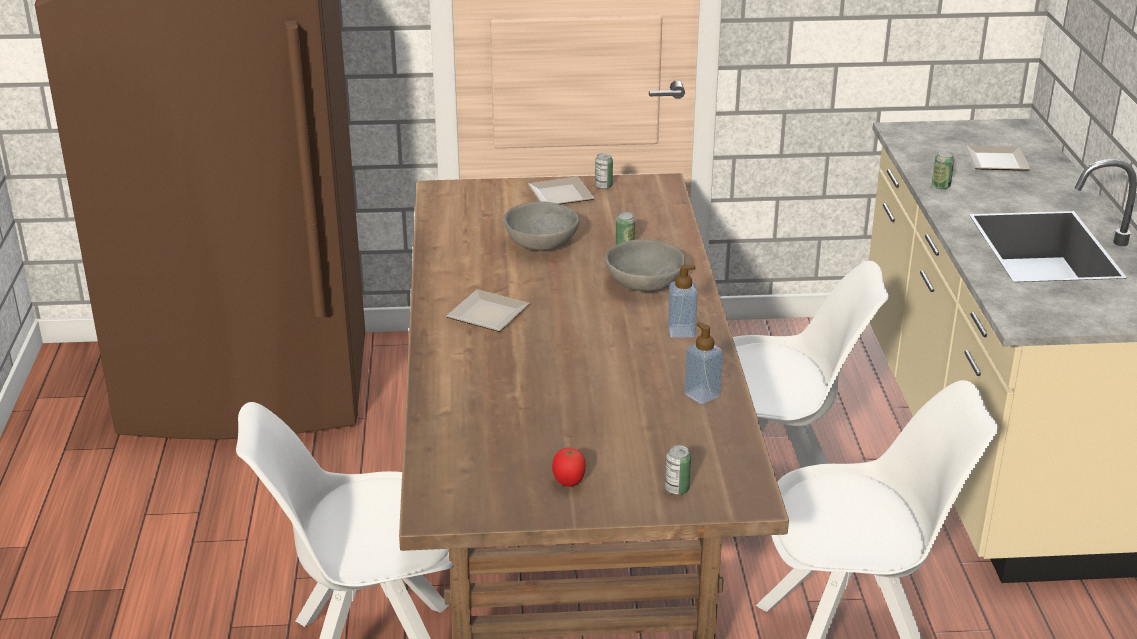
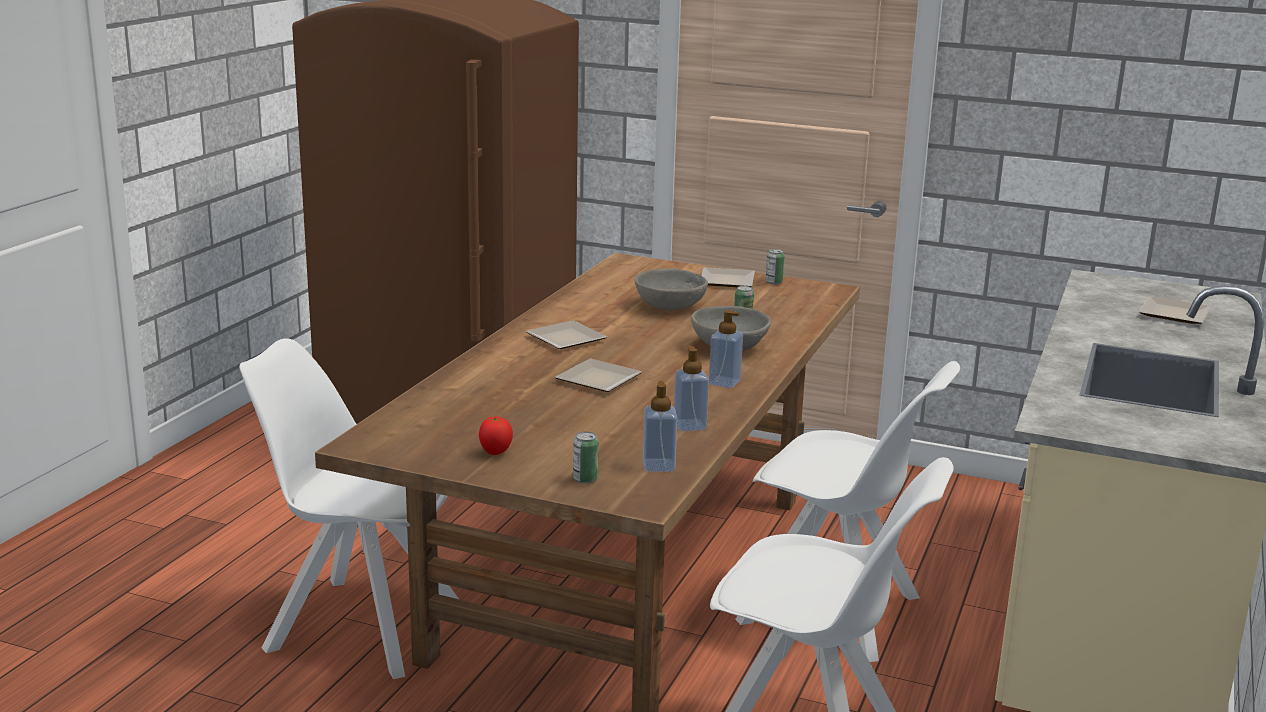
camera: 25 degrees right, 10 degrees down
can [932,151,954,190] -> none
none -> plate [555,359,642,392]
none -> soap dispenser [643,381,677,472]

